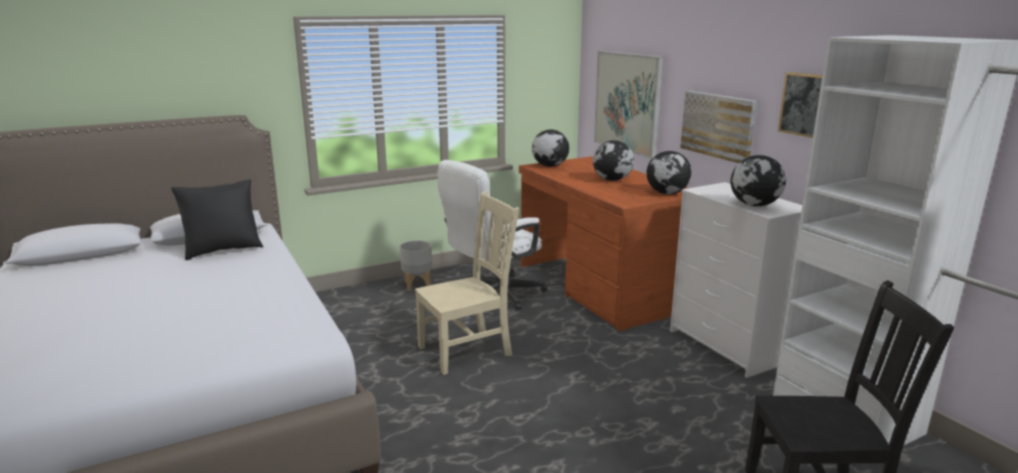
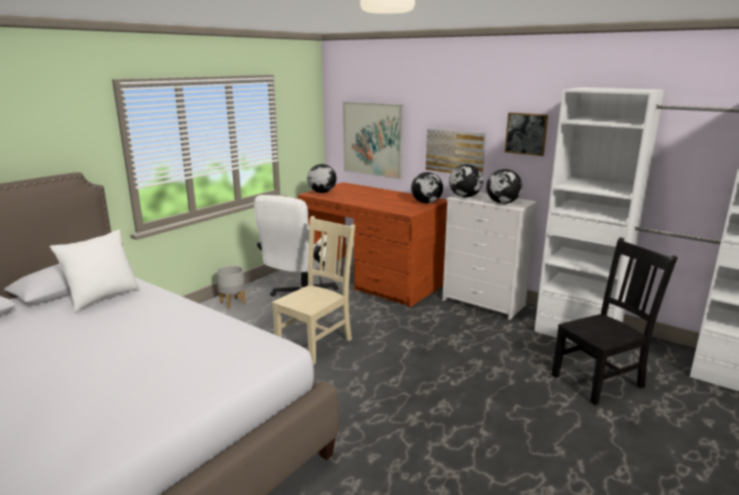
camera: 25 degrees left, 0 degrees up
black pillow [171,179,263,260] -> white pillow [49,230,141,313]
globe [593,140,634,181] -> globe moved to [449,164,483,197]

